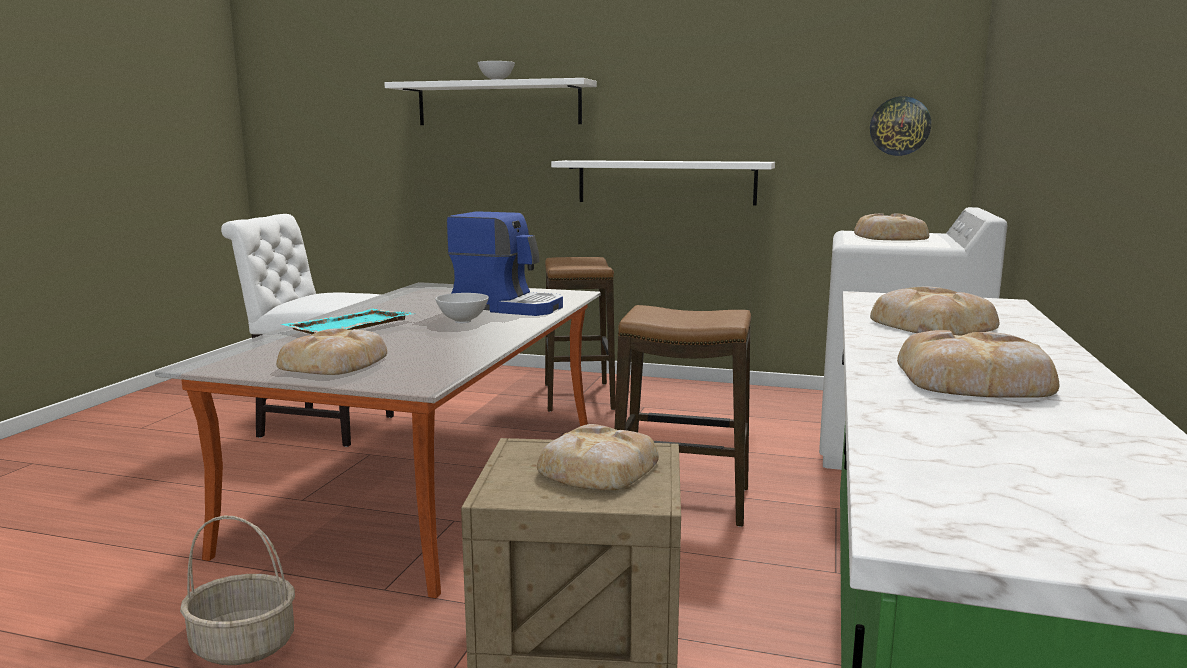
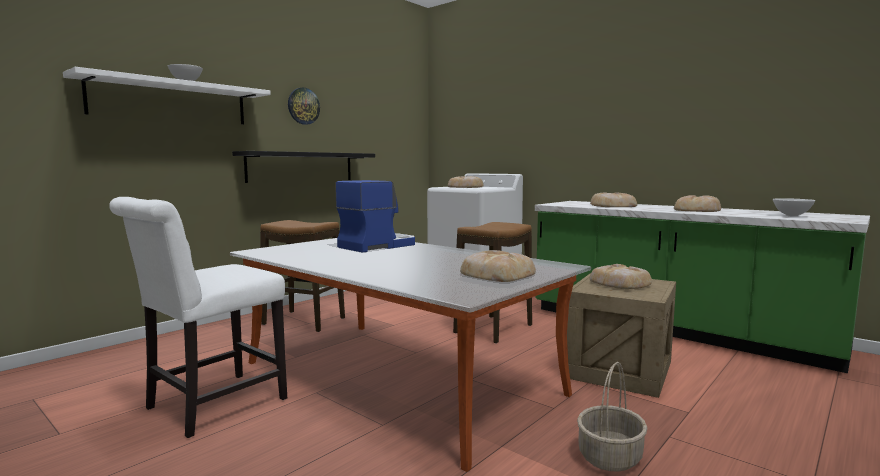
camera: 65 degrees left, 5 degrees down
turquoise tray [281,309,414,334] -> none
white bowl [435,293,489,323] -> white bowl moved to [773,198,815,217]
white shelf [551,160,775,206] -> black shelf [232,151,375,183]
wall clock [870,96,931,156] -> wall clock moved to [288,88,320,125]

